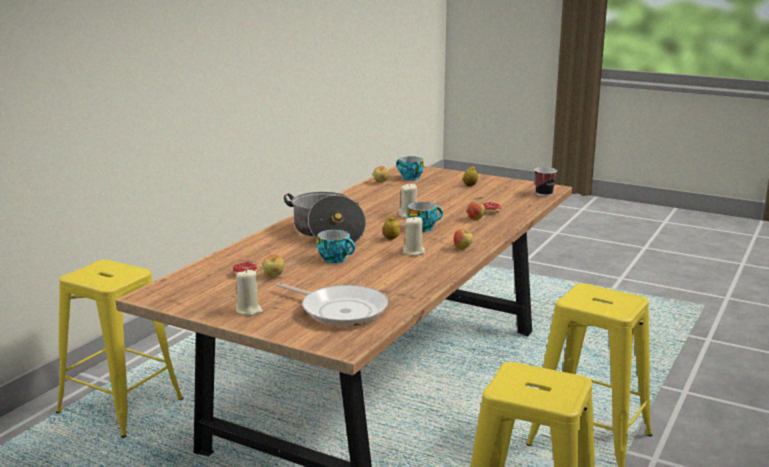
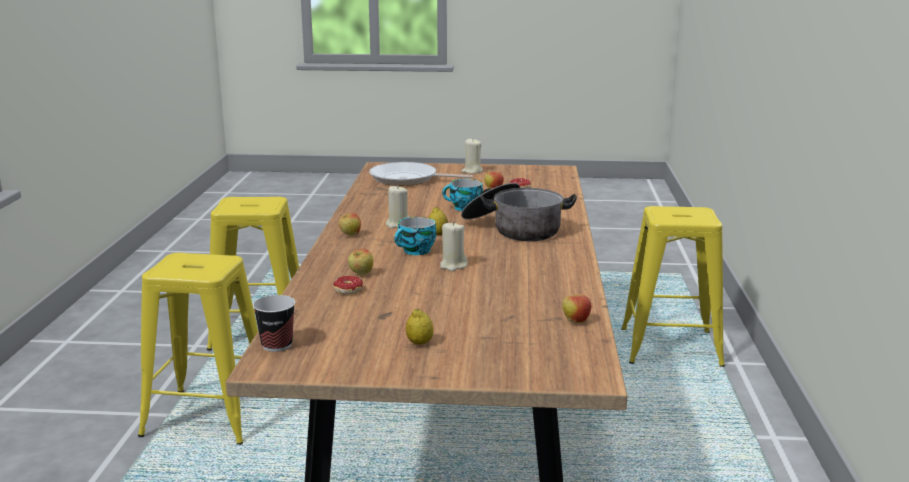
camera: 155 degrees right, 0 degrees up
cup [396,156,424,180] -> none

